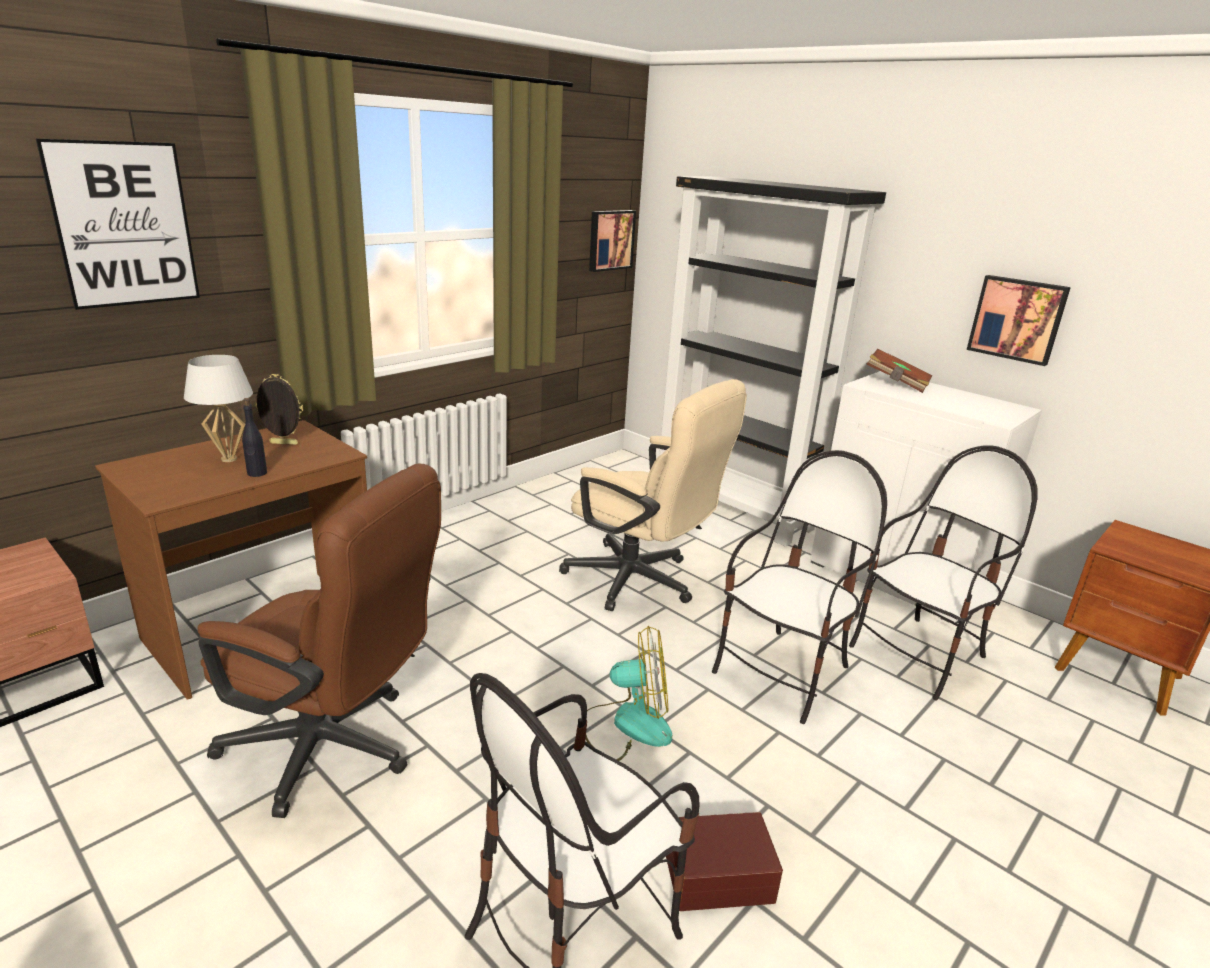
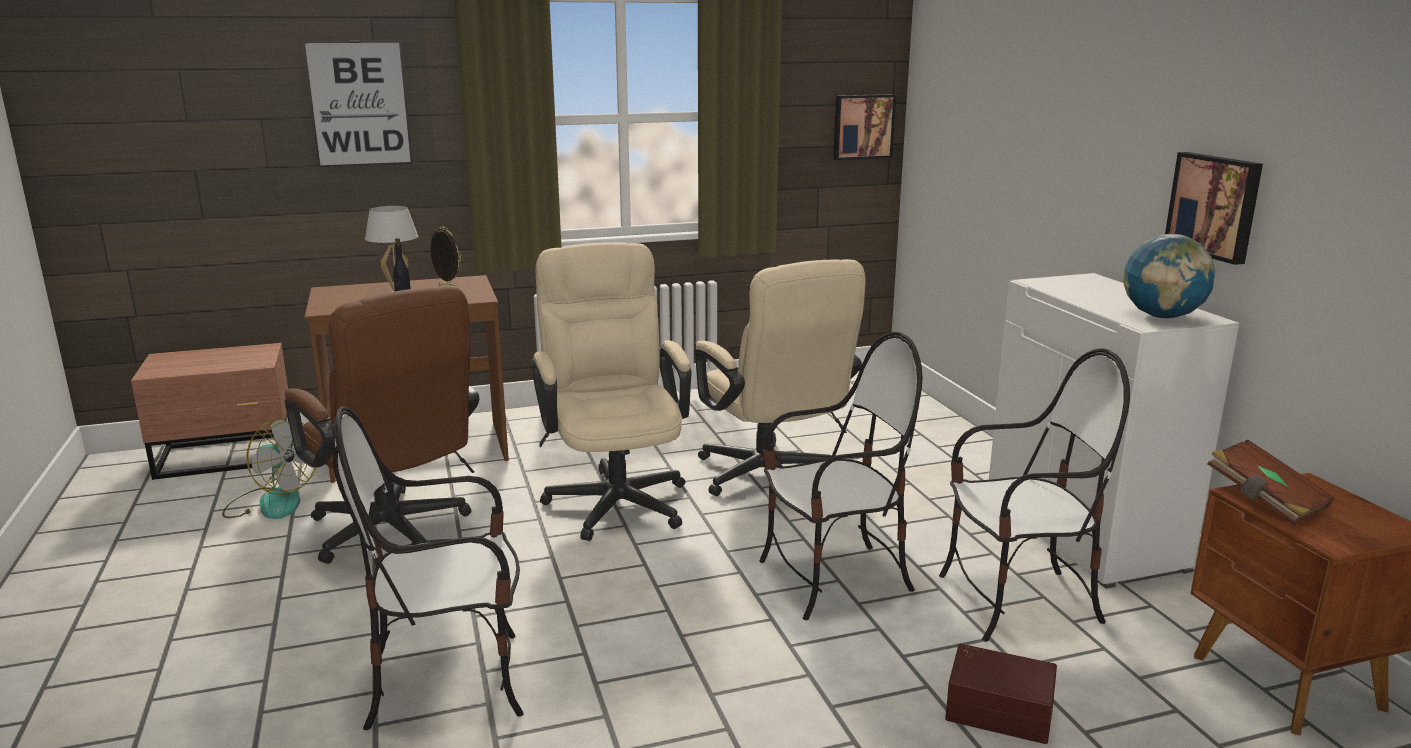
camera: 30 degrees right, 5 degrees down
fan [585,626,672,761] -> fan moved to [222,417,317,519]
black bookcase [659,176,886,547] -> none
brown storage box [666,812,783,911] -> brown storage box moved to [945,644,1057,744]
brown book [866,349,932,393] -> brown book moved to [1208,440,1335,526]
none -> beige office chair [531,242,691,541]
none -> globe [1123,234,1215,318]

